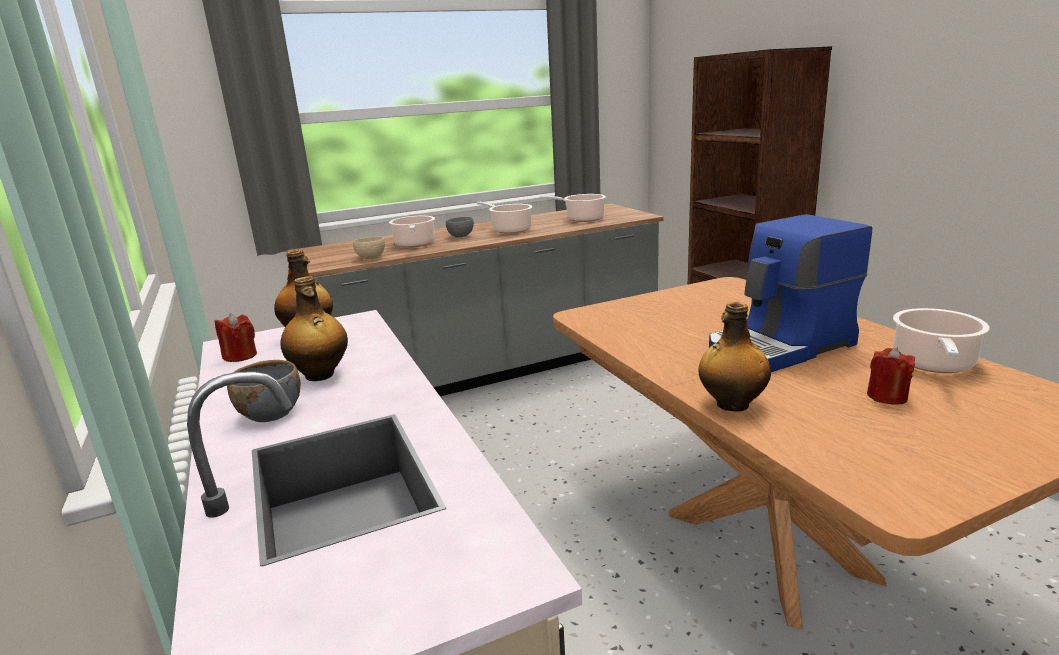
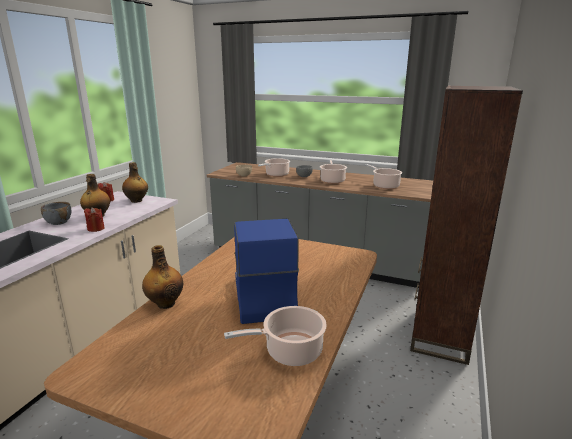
camera: 45 degrees right, 0 degrees up
coffee machine [709,214,872,372] -> coffee machine turned 60 degrees clockwise [234,219,299,324]
red candle [867,348,915,405] -> red candle moved to [84,207,105,232]

